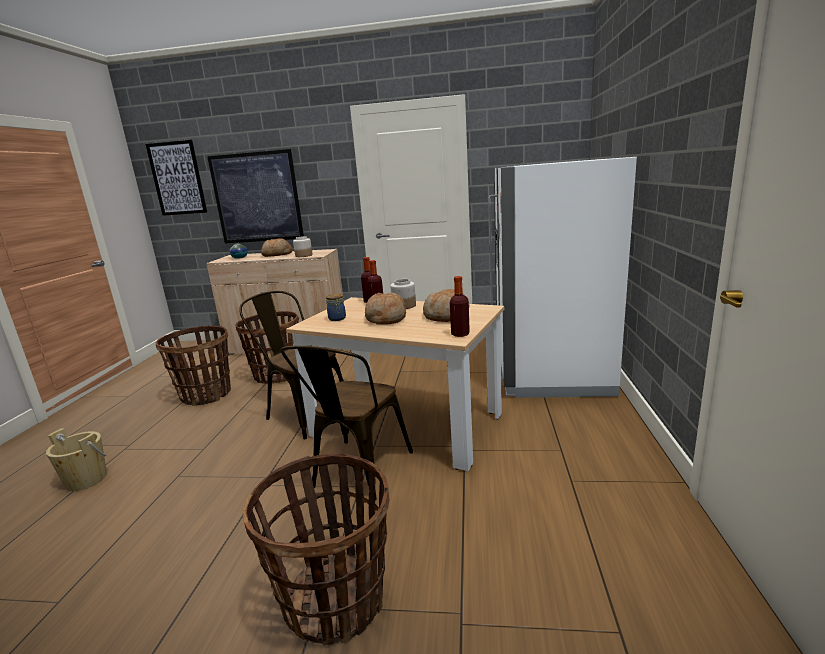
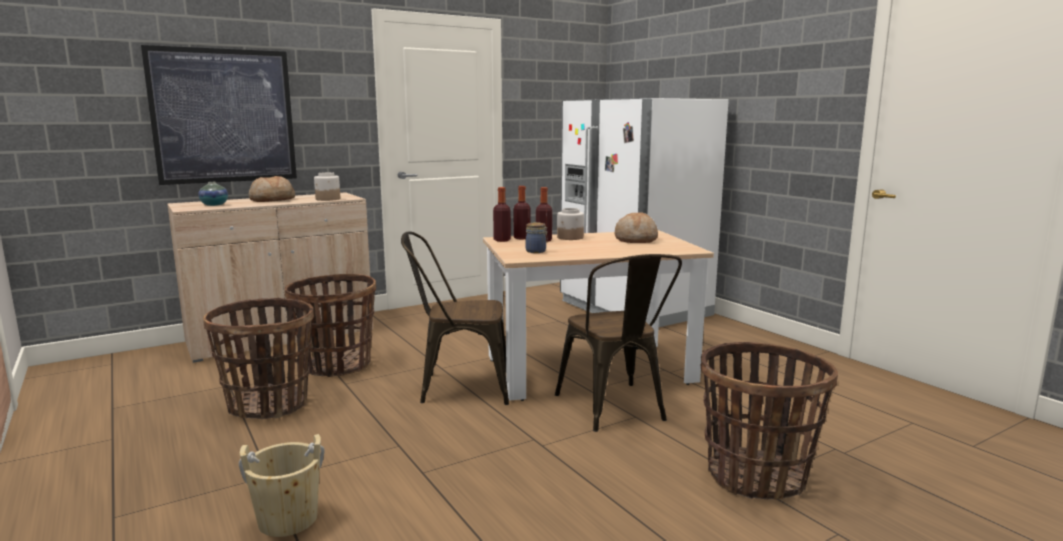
camera: 40 degrees left, 5 degrees down
picture [146,140,207,216] -> none
bread [365,293,406,325] -> none
bottle [450,276,470,337] -> bottle moved to [493,187,511,242]

